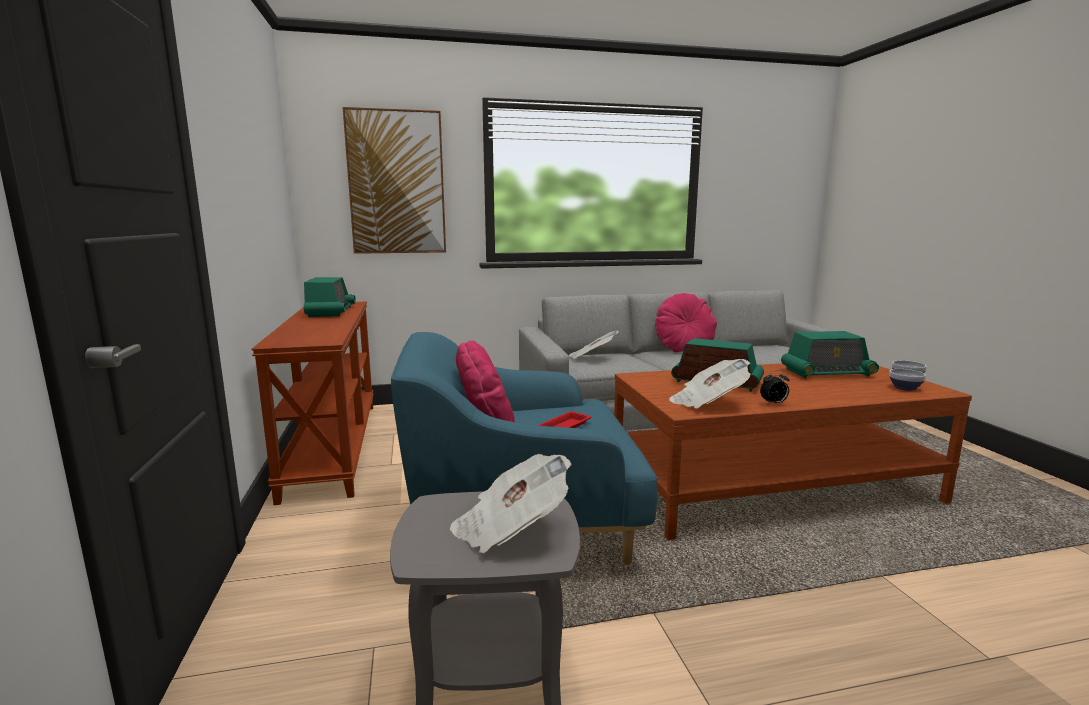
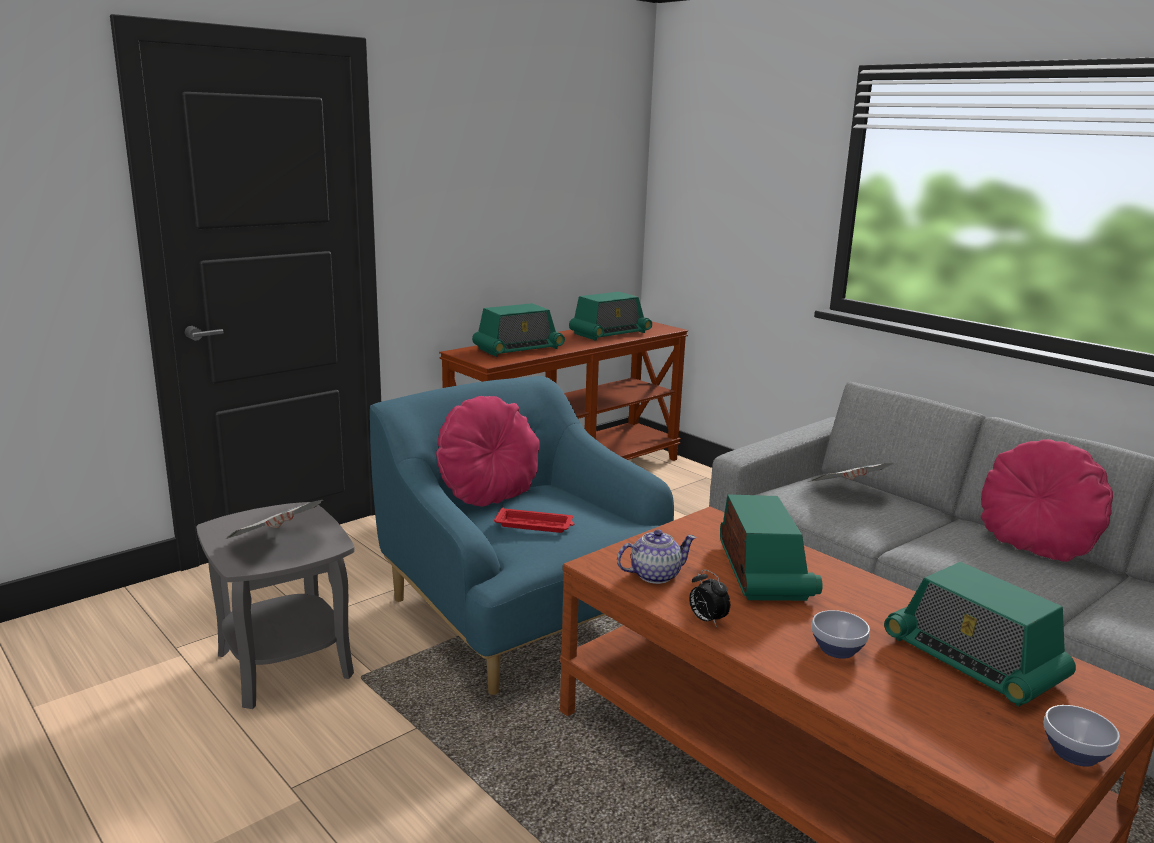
camera: 60 degrees right, 5 degrees up
picture [343,107,446,254] -> none
newspaper [669,359,751,408] -> teapot [617,530,696,584]
bowl [889,369,926,391] -> bowl moved to [812,610,870,659]
none -> radio [472,303,565,357]

